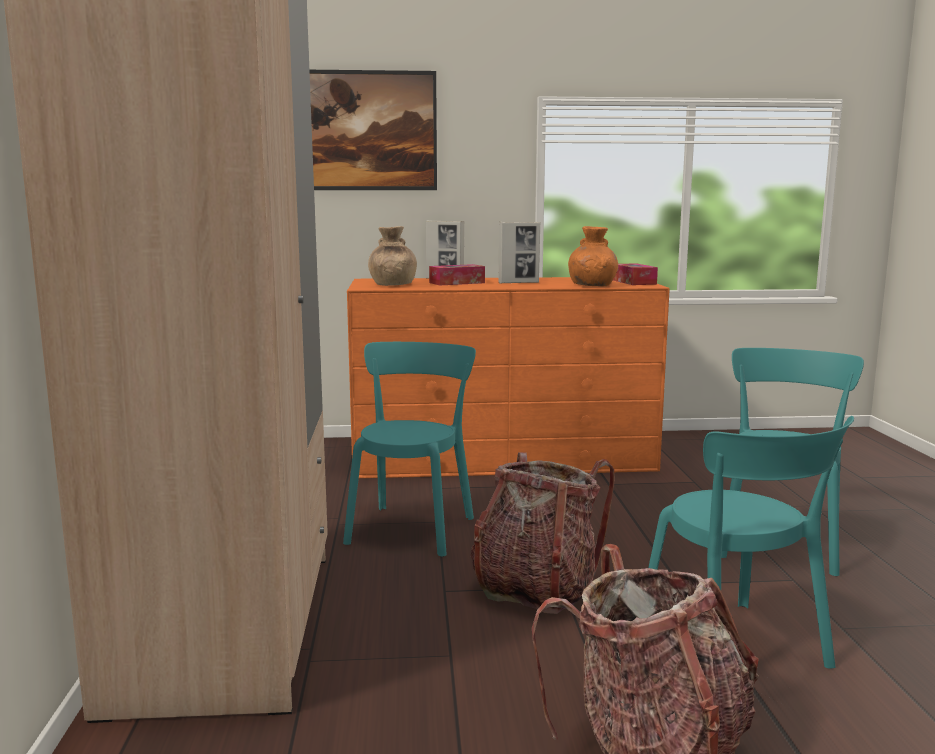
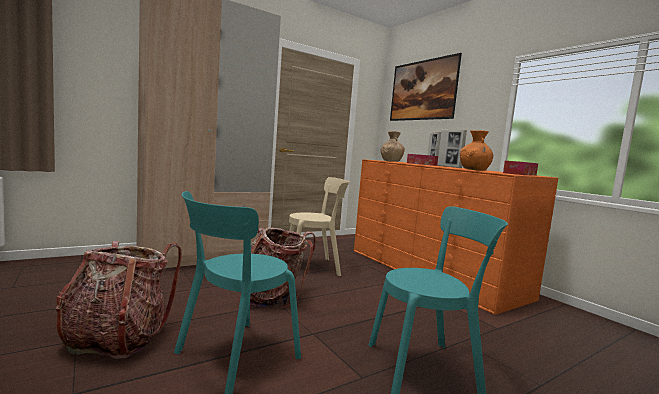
camera: 60 degrees right, 5 degrees down
turquoise chair [343,342,476,557] -> beige chair [289,177,350,276]

